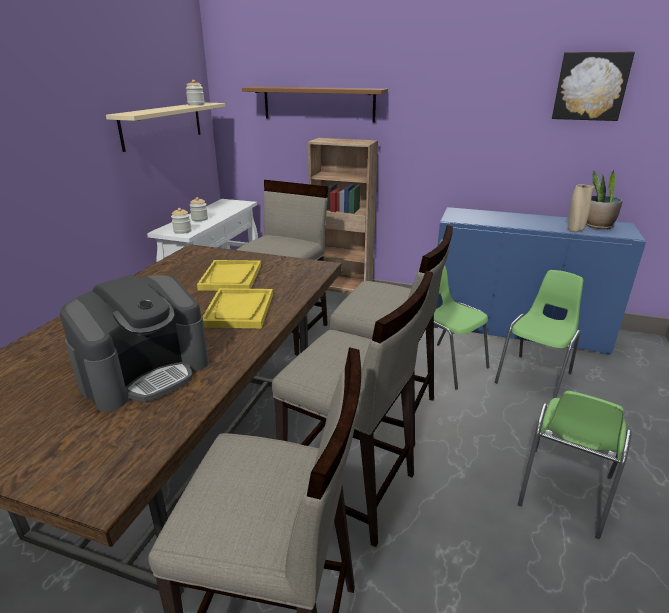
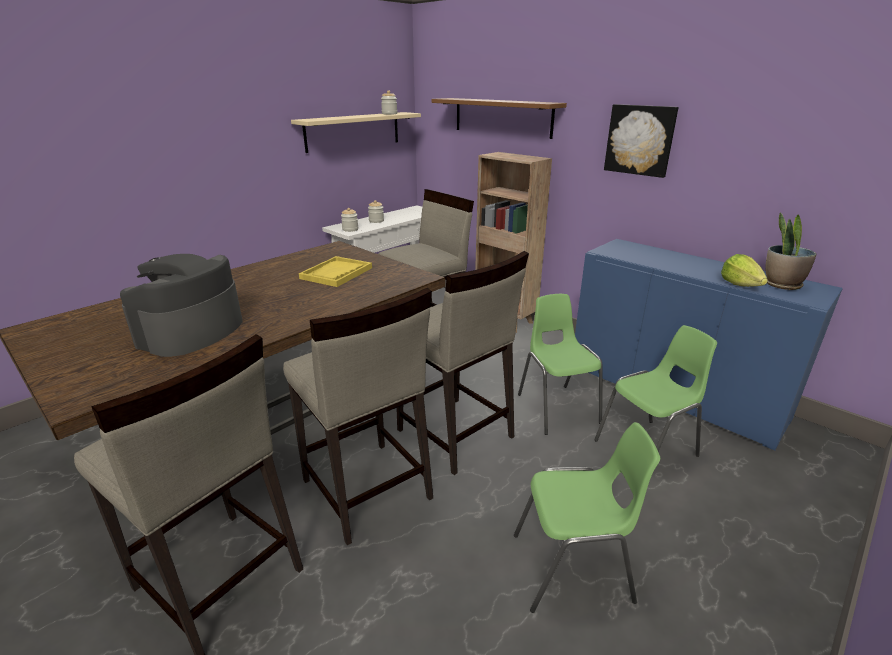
camera: 25 degrees right, 0 degrees up
coffee machine [60,275,209,412] -> coffee machine turned 135 degrees clockwise [120,254,242,357]
yellow tray [202,288,273,329] -> none
green chair [518,391,632,539] -> green chair turned 150 degrees counterclockwise [514,422,660,613]
picture [552,52,635,121] -> picture moved to [604,104,678,178]
beige vase [568,184,595,232] -> lettuce [721,254,768,287]

